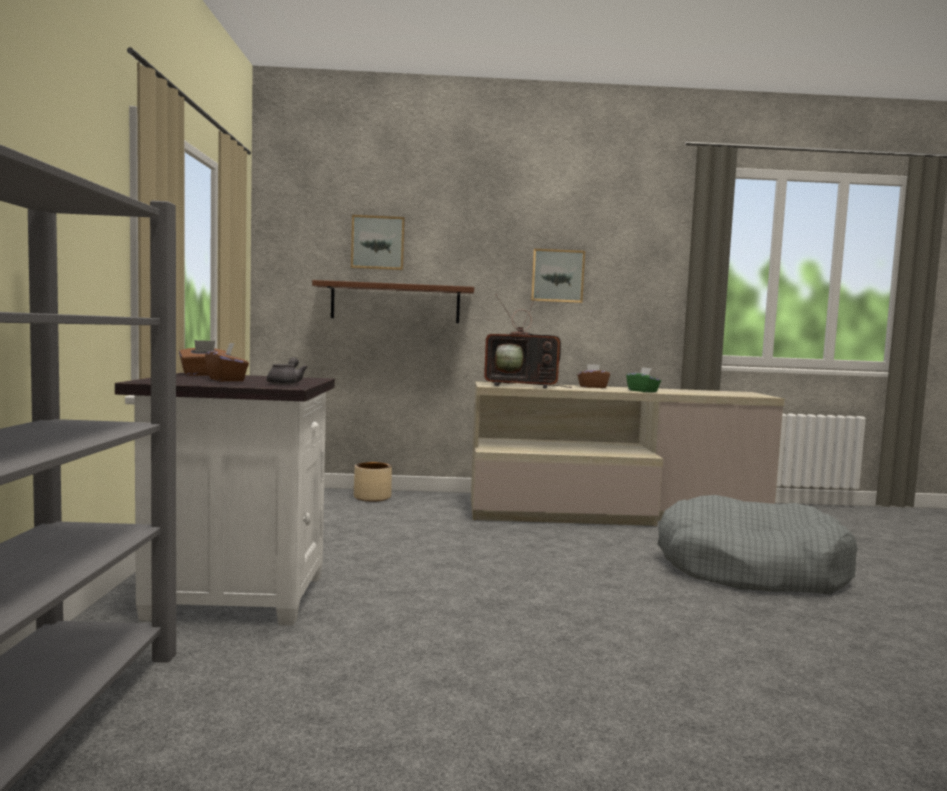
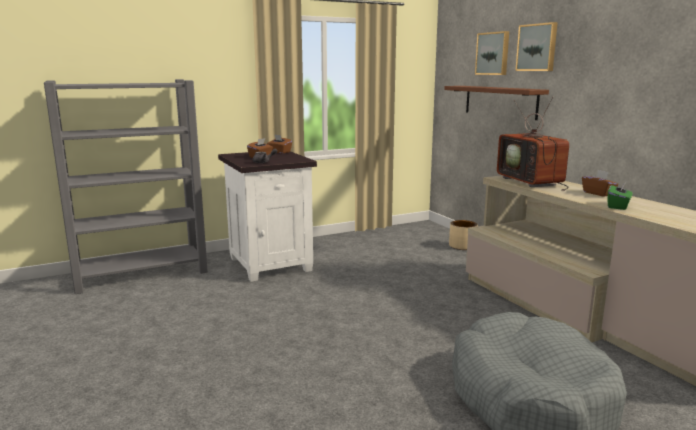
camera: 65 degrees right, 10 degrees up
picture [531,249,585,303] -> picture moved to [515,22,558,71]

